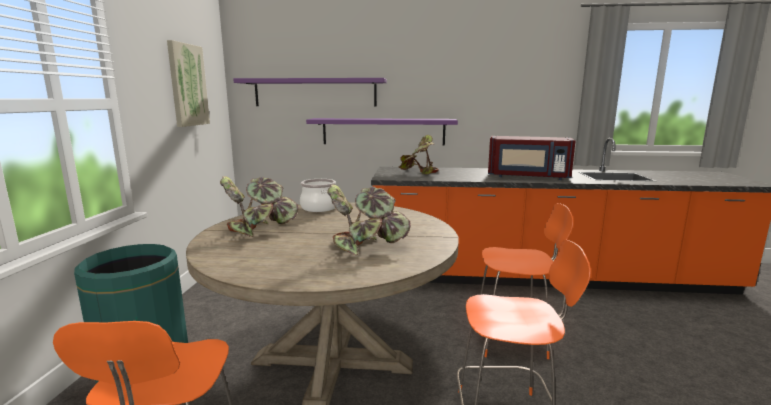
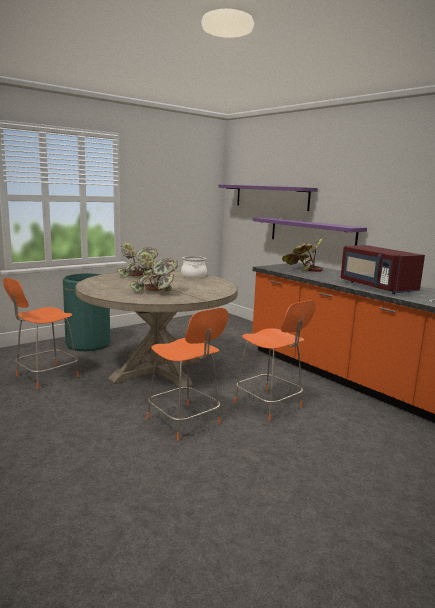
camera: 45 degrees right, 0 degrees up
picture [167,40,210,127] -> none

